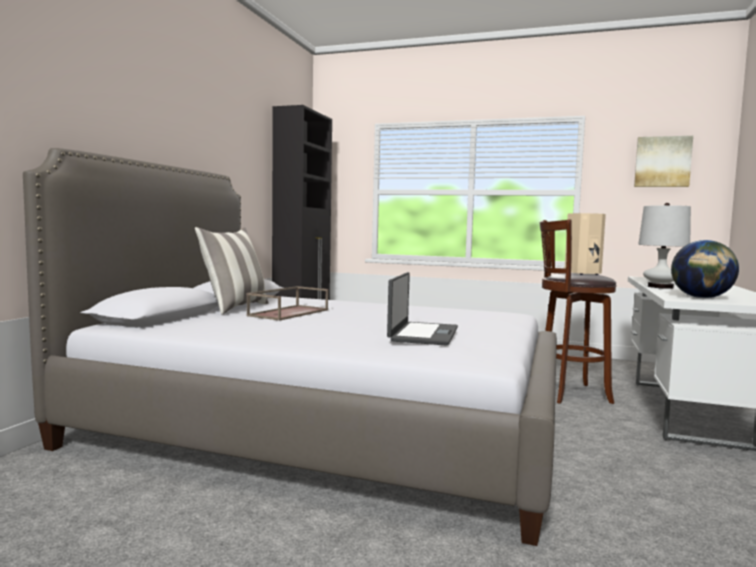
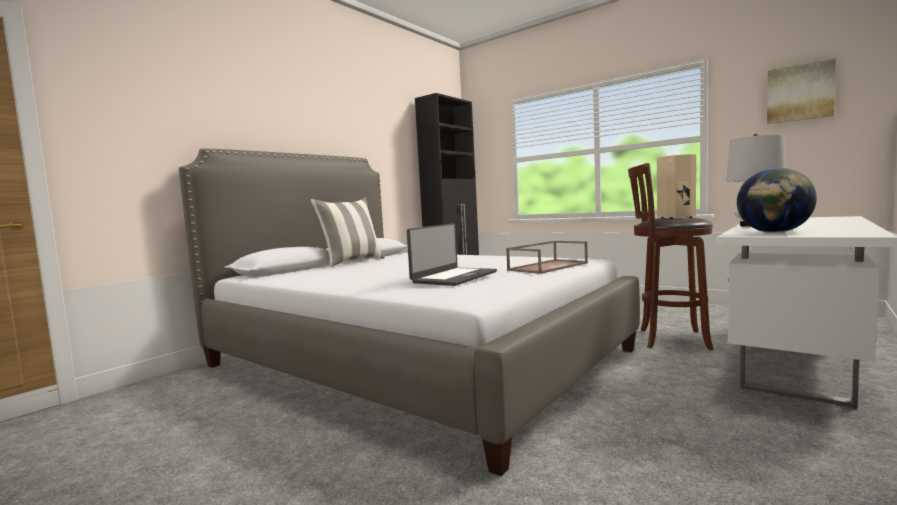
camera: 20 degrees right, 0 degrees up
brown tray [246,286,328,321] -> brown tray moved to [506,241,588,274]

